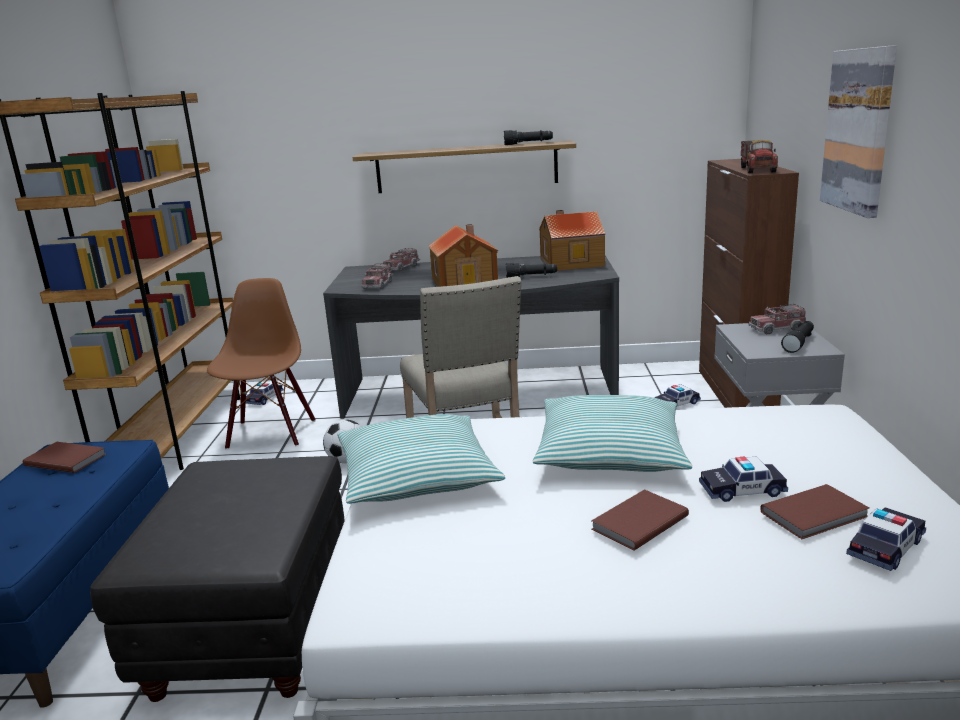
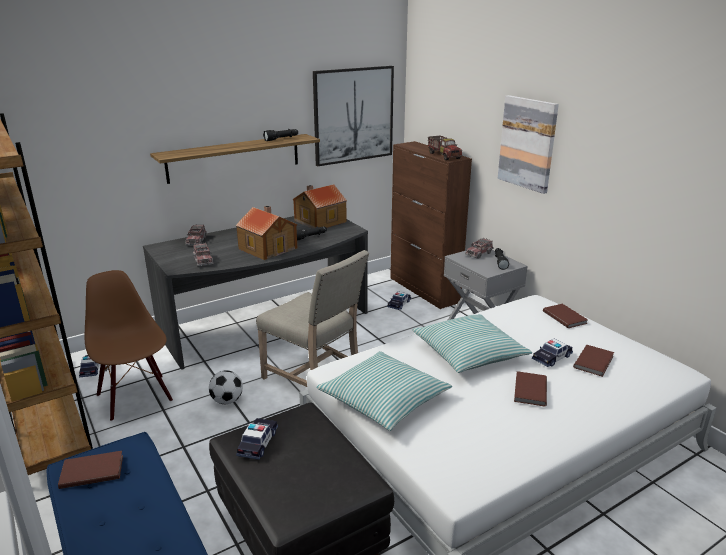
camera: 35 degrees left, 5 degrees up
toy car [846,507,926,571] -> toy car moved to [236,418,278,460]
none -> picture [313,66,394,166]
none -> brown book [543,304,588,328]

